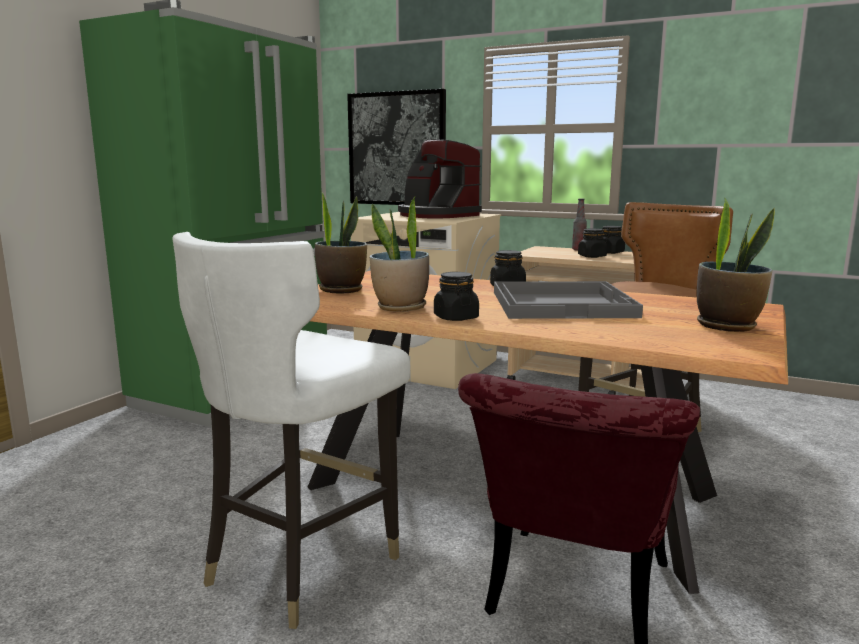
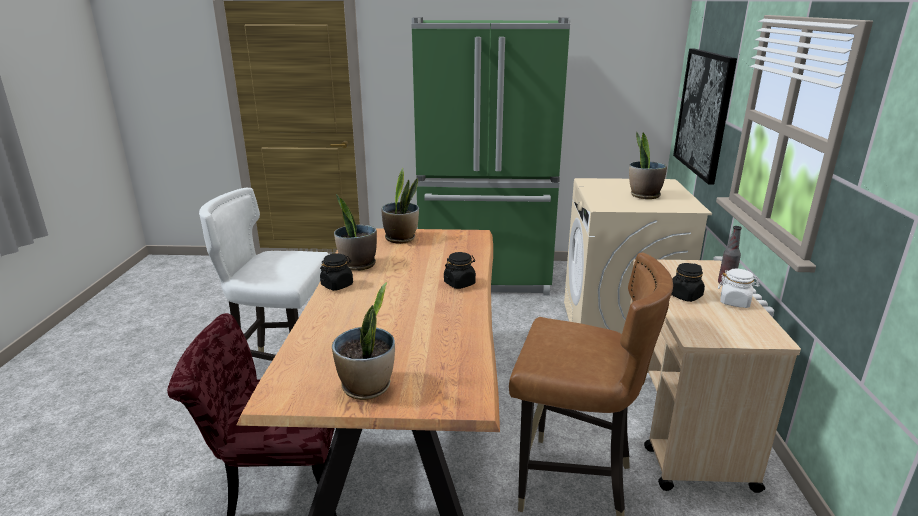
camera: 65 degrees right, 10 degrees up
coffee machine [398,139,482,219] -> potted plant [629,132,667,199]
grey tray [494,281,643,319] -> none
black jar [602,226,625,254] -> white jar [718,269,760,308]

